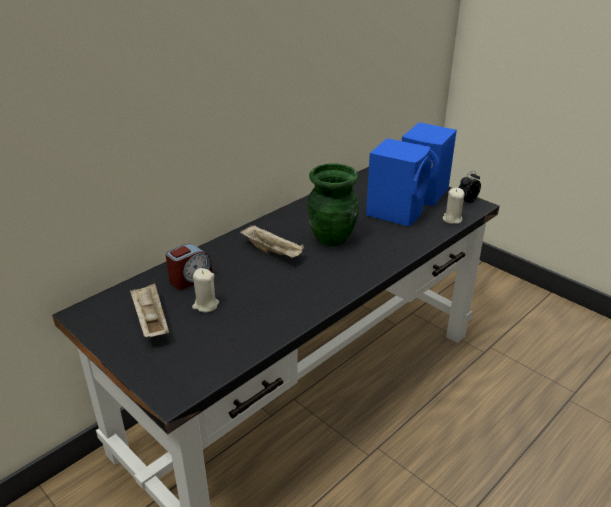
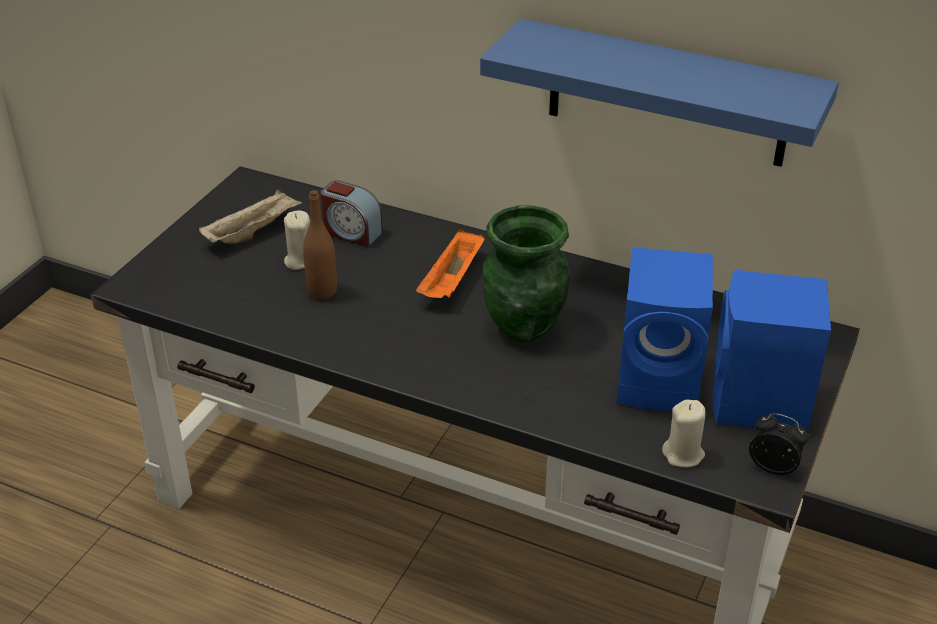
camera: 70 degrees right, 5 degrees up
beige tray [240,225,304,258] -> orange tray [416,229,485,298]
none -> brown bottle [303,190,337,299]
none -> blue shelf [480,19,839,167]

